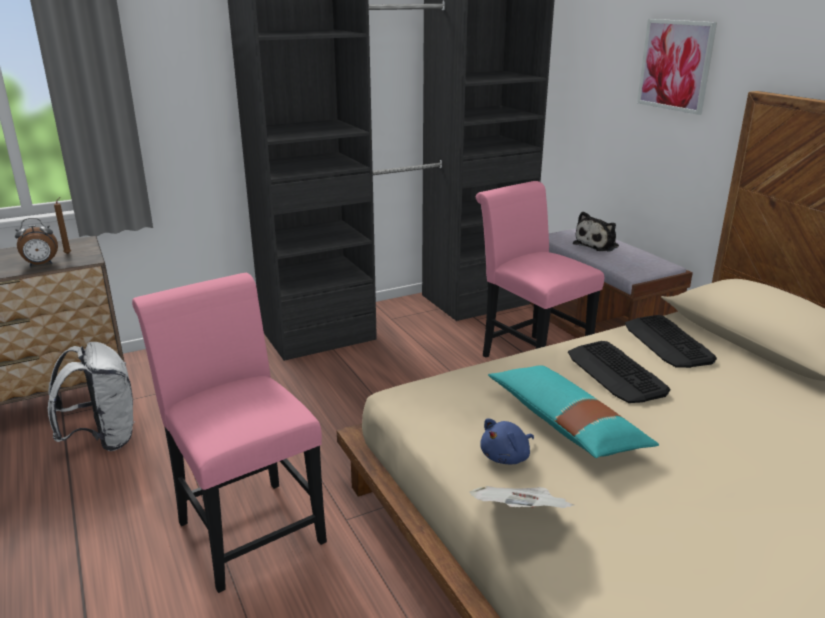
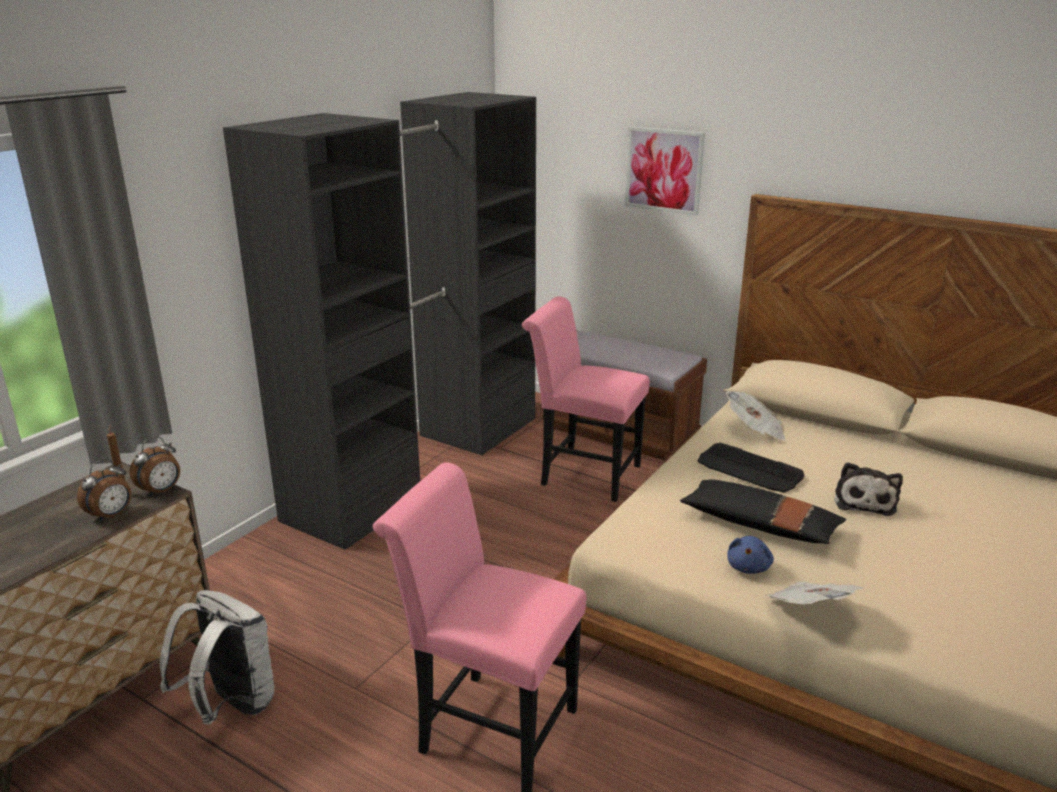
camera: 30 degrees left, 0 degrees up
turquoise pillow [488,365,659,458] -> black pillow [680,479,846,544]
plush toy [573,212,619,252] -> plush toy moved to [834,462,903,516]
keyboard [625,315,717,368] -> newspaper [726,391,786,441]
none -> alarm clock [130,436,180,497]

